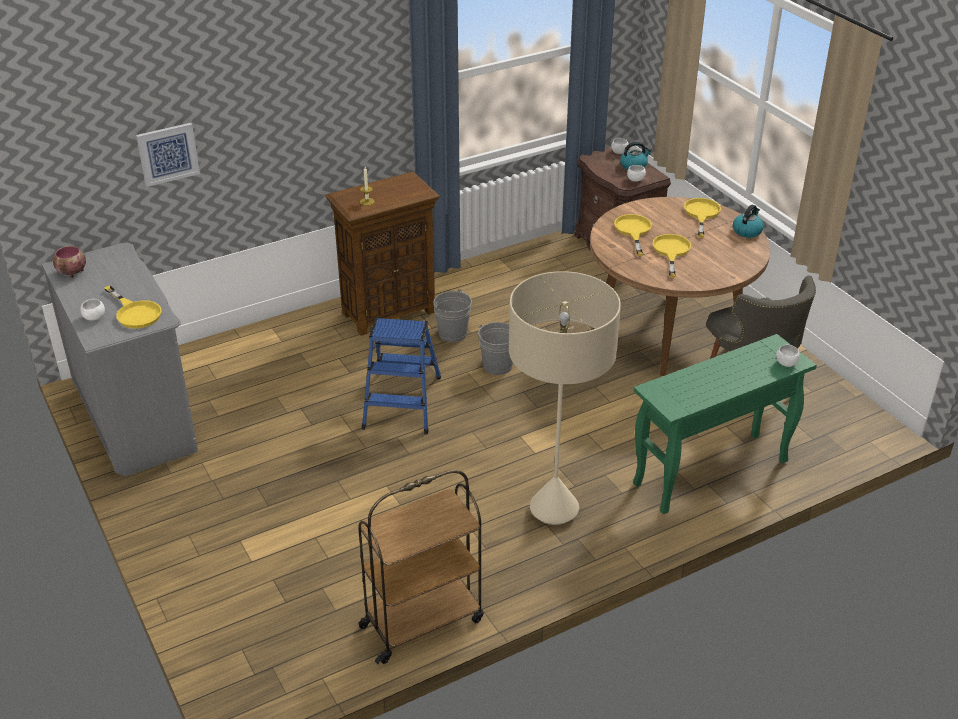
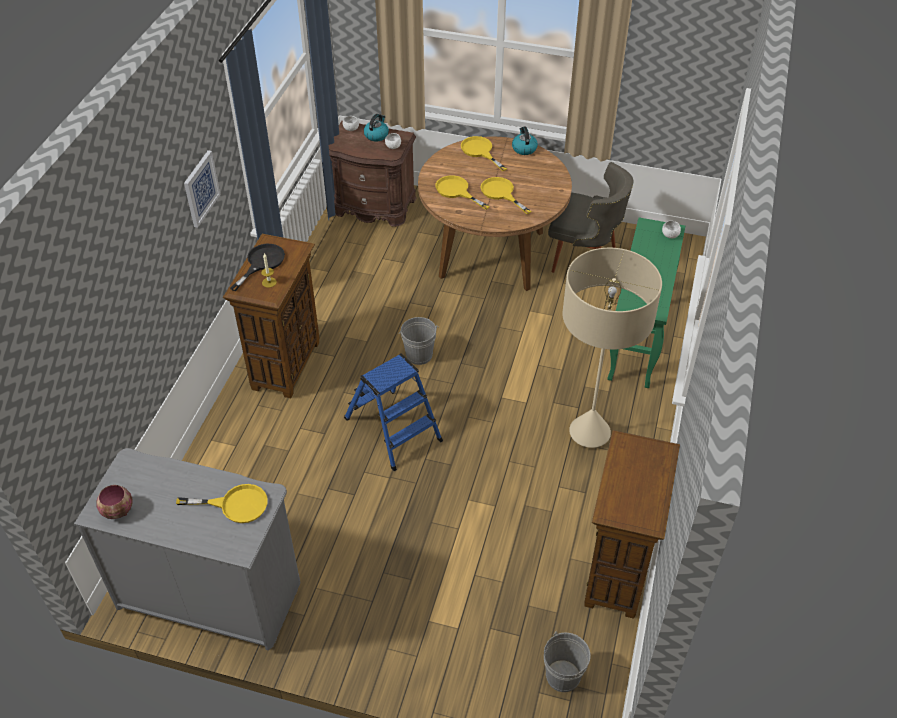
camera: 45 degrees left, 10 degrees up
white bowl [80,299,105,321] -> none
picture [136,123,200,187] -> picture moved to [184,150,221,228]
brown cart [358,470,484,664] -> brown cabinet [584,430,680,619]
grey bucket [433,289,472,342] -> grey bucket moved to [544,631,591,692]
none -> black frying pan [230,244,285,291]

